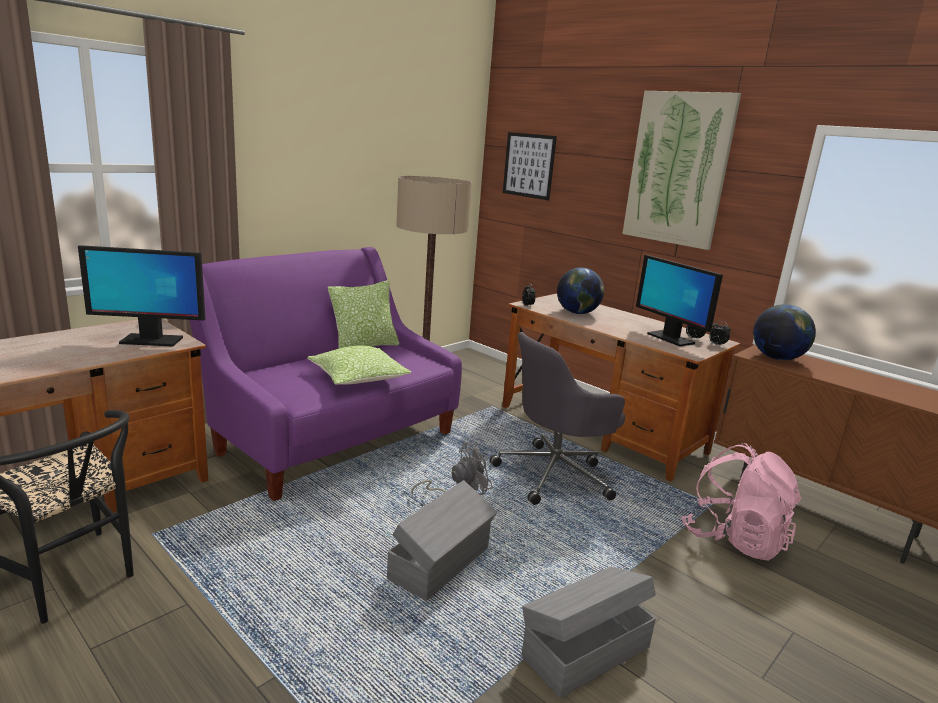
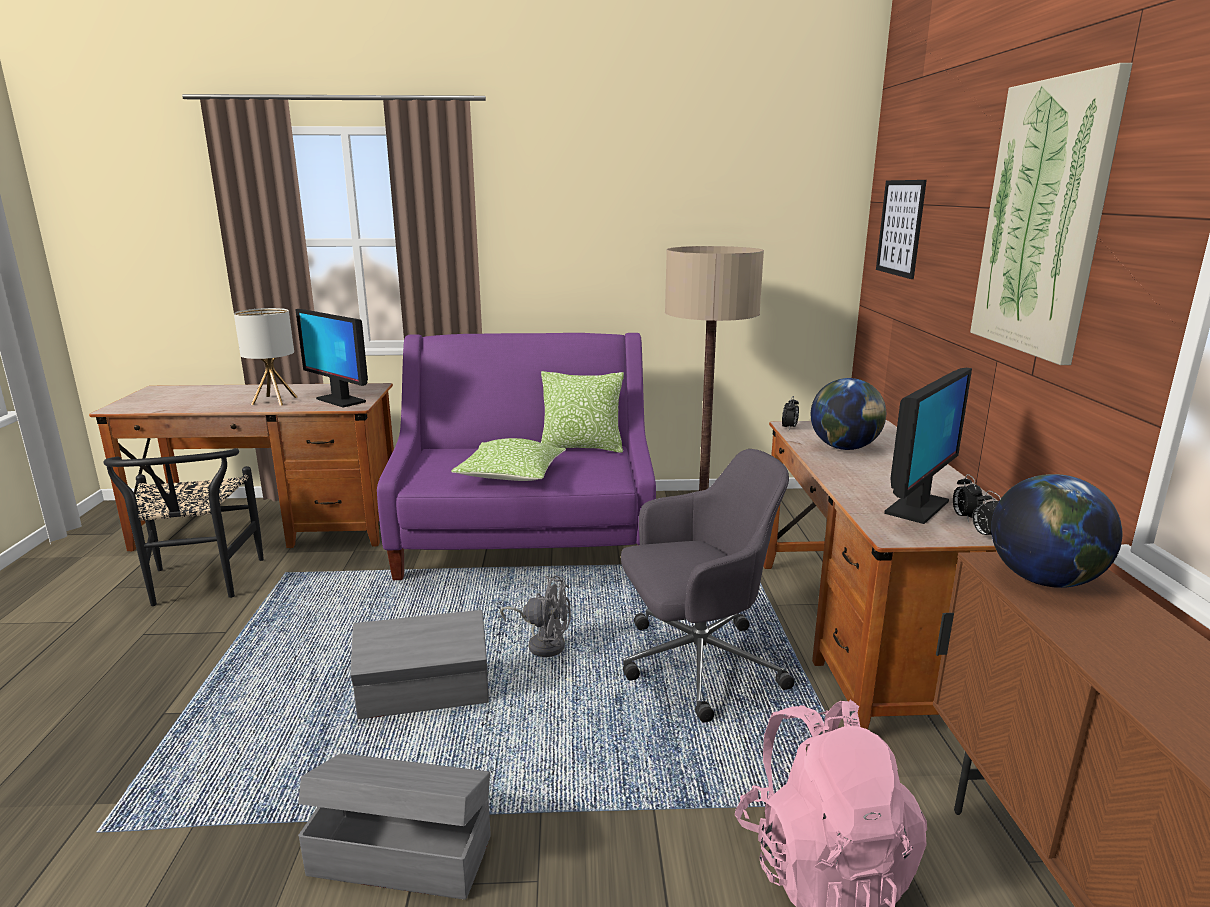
camera: 45 degrees right, 0 degrees up
grey office chair [490,332,625,505] -> grey office chair turned 150 degrees clockwise [621,449,794,723]
monitor [636,255,723,347] -> monitor turned 150 degrees counterclockwise [884,368,972,524]
none -> table lamp [234,308,297,406]

